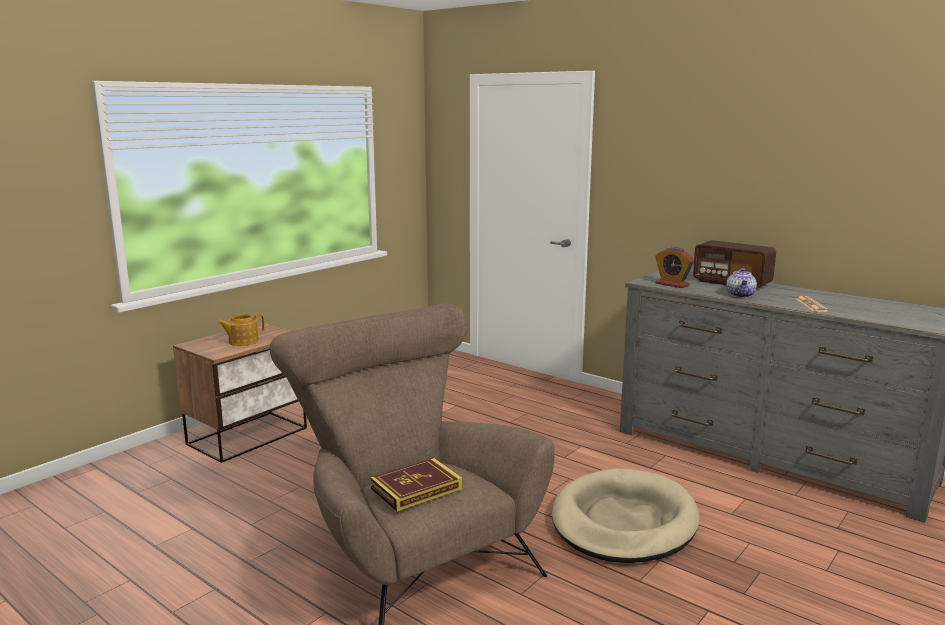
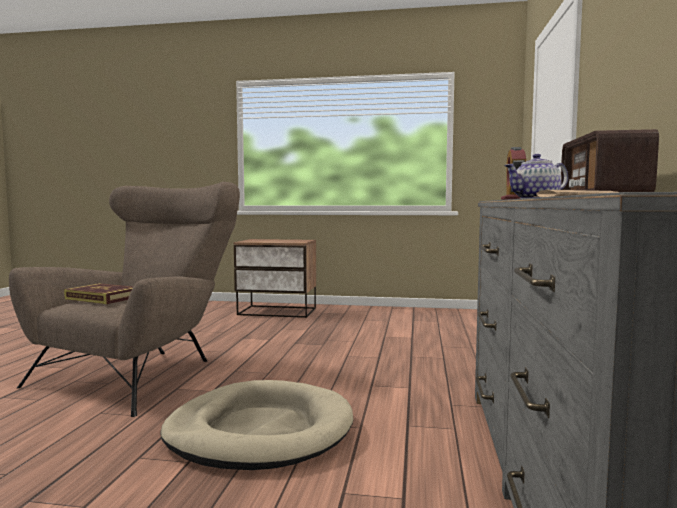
camera: 60 degrees right, 10 degrees down
teapot [217,314,265,346] -> none

